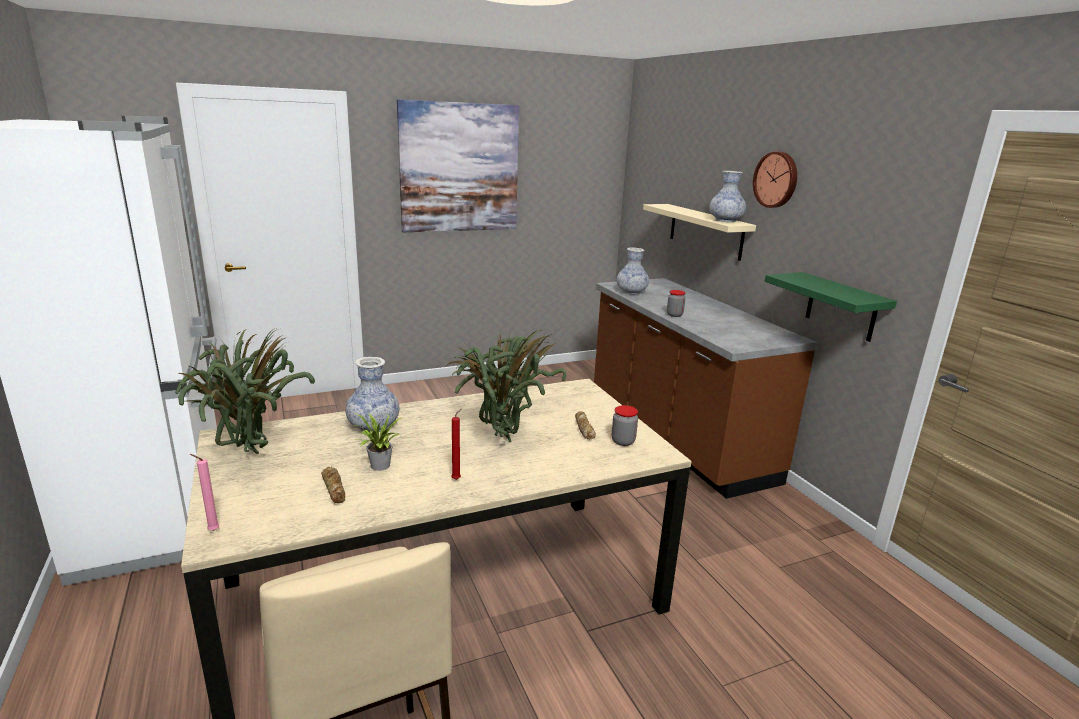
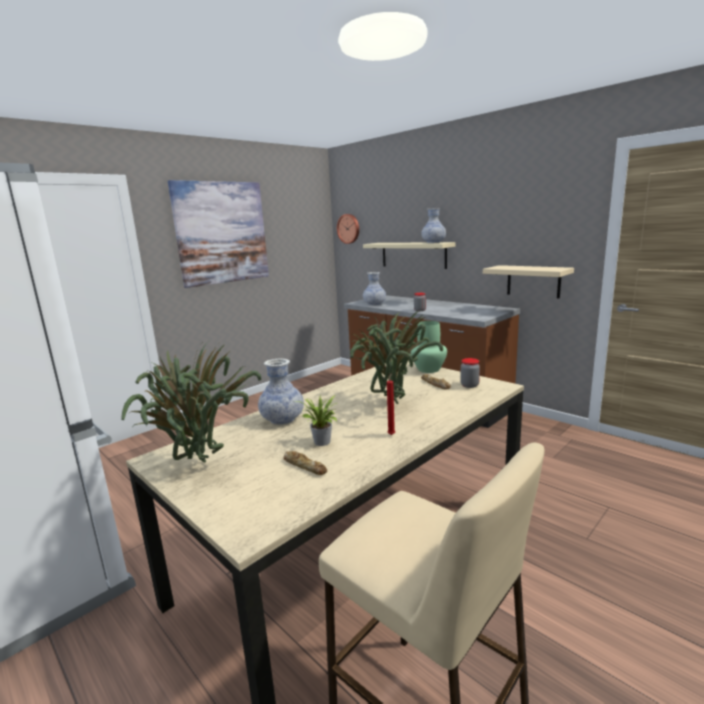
camera: 20 degrees left, 5 degrees down
pink candle [190,454,219,531] -> none
wall clock [753,151,797,208] -> wall clock moved to [337,214,359,244]
green shelf [764,272,897,342] -> beige shelf [483,265,574,298]
none -> green vase [410,321,447,373]

